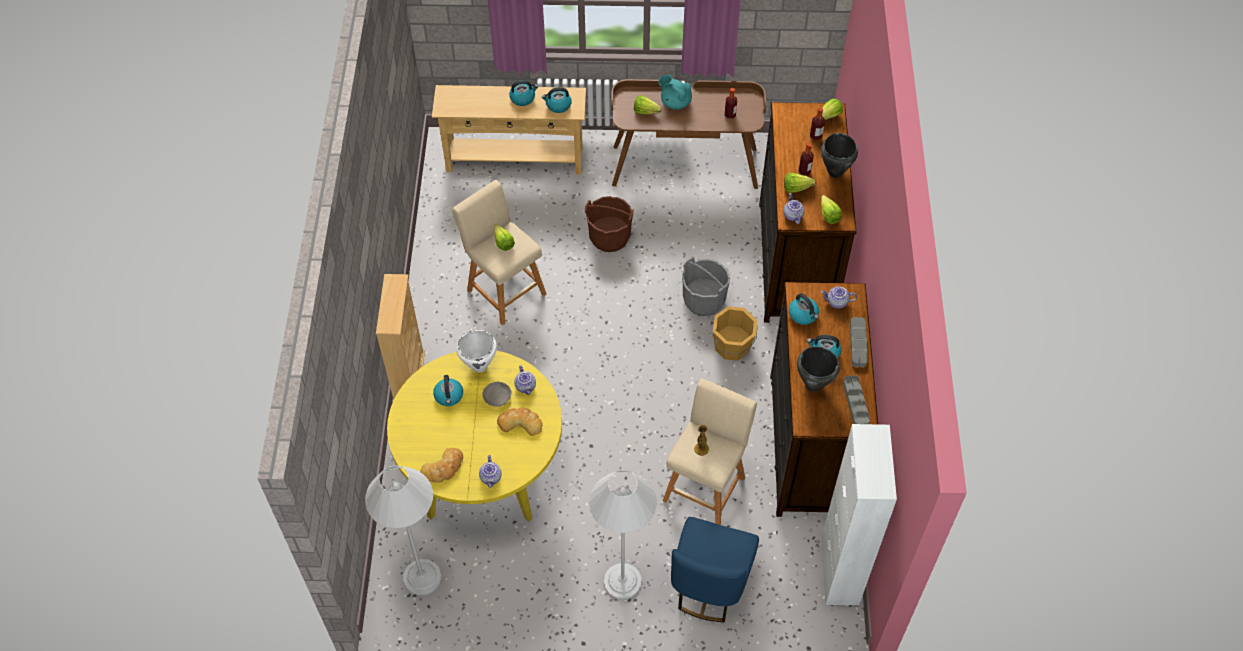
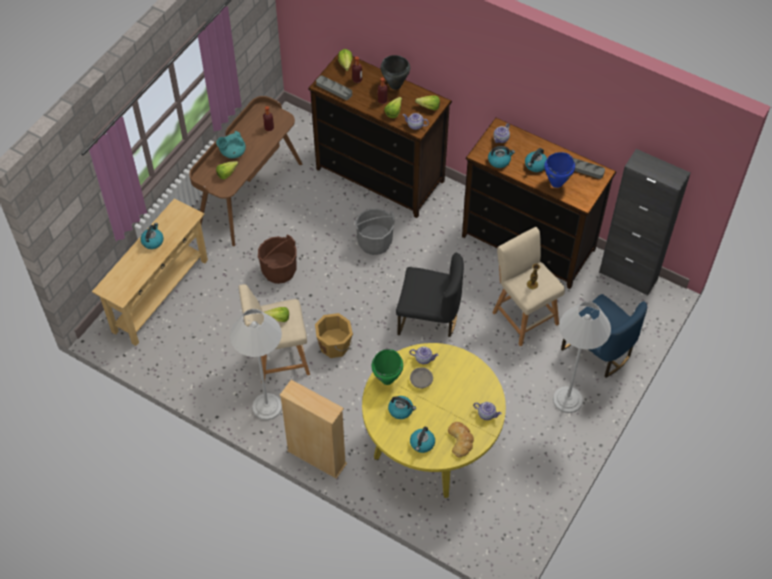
camera: 60 degrees left, 0 degrees up
white floor lamp [365,465,441,595] -> white floor lamp moved to [230,309,282,420]
white cooking pot [457,330,497,373] -> green cooking pot [372,349,403,385]
bread [497,407,543,436] -> none
kettle [542,87,572,113] -> kettle moved to [410,427,435,453]
orange bucket [713,306,757,361] -> orange bucket moved to [315,313,353,358]
black cooking pot [797,346,840,392] -> blue cooking pot [544,152,575,188]
white cabinet [821,424,897,605] -> black cabinet [599,149,690,296]
grey tray [850,317,868,367] -> grey tray moved to [316,76,352,100]
none -> black chair [396,253,464,337]

